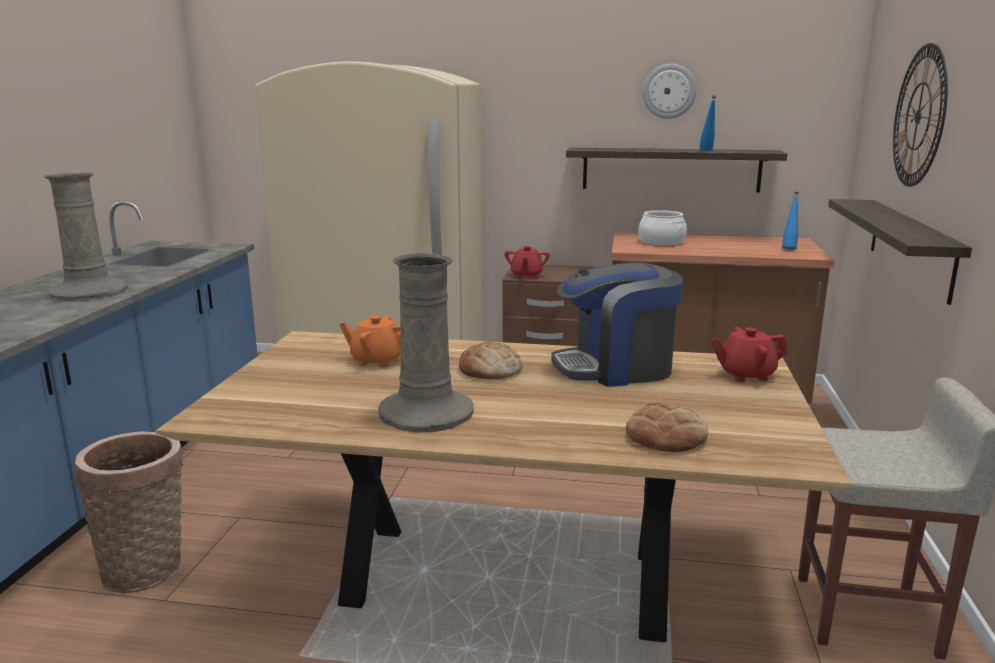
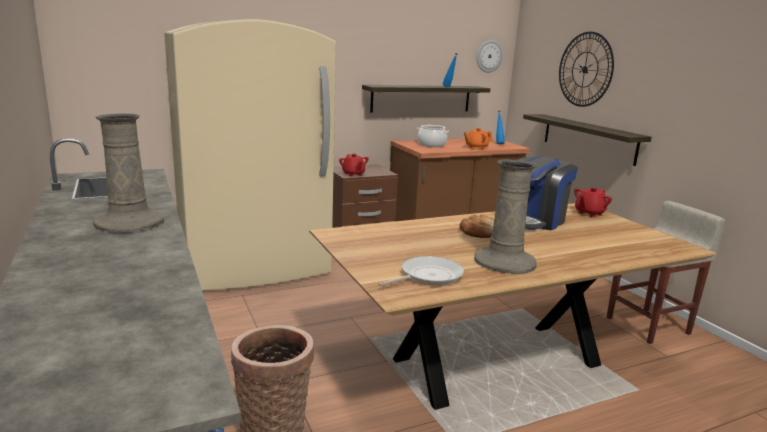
camera: 35 degrees left, 0 degrees up
orange teapot [339,315,401,368] -> orange teapot moved to [464,128,492,150]
bread [626,402,708,452] -> none
wall clock [643,64,697,119] -> wall clock moved to [477,40,503,73]
none -> frying pan [379,256,464,286]

